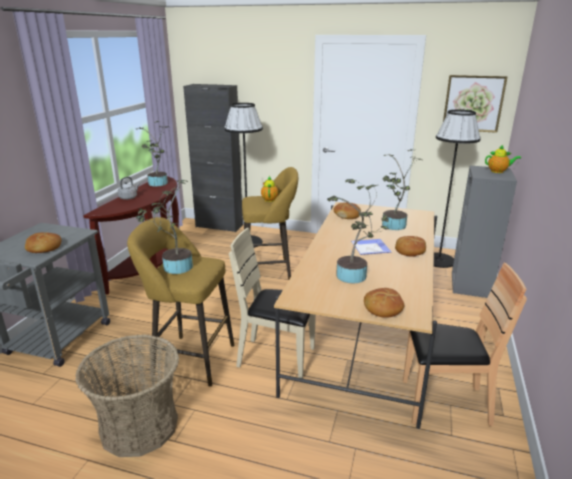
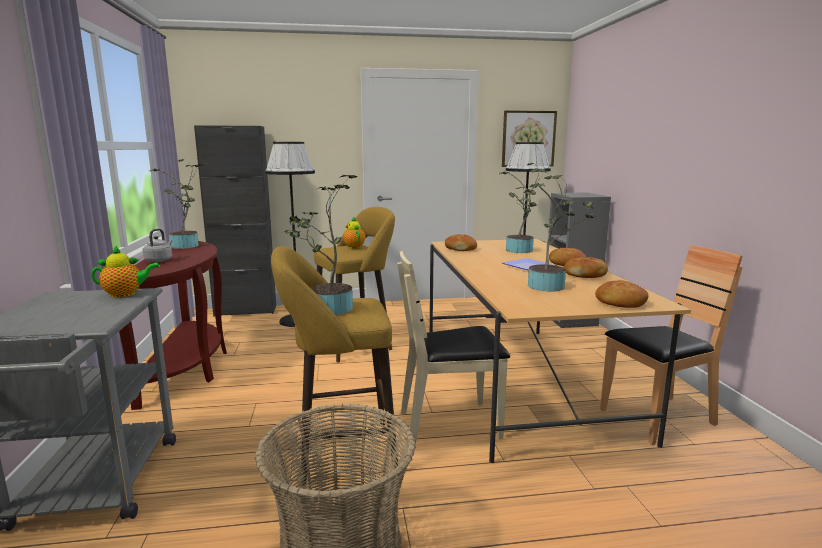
camera: 25 degrees left, 10 degrees down
bread [25,232,61,253] -> bread moved to [564,257,608,278]
teapot [485,145,521,173] -> teapot moved to [91,246,160,298]

